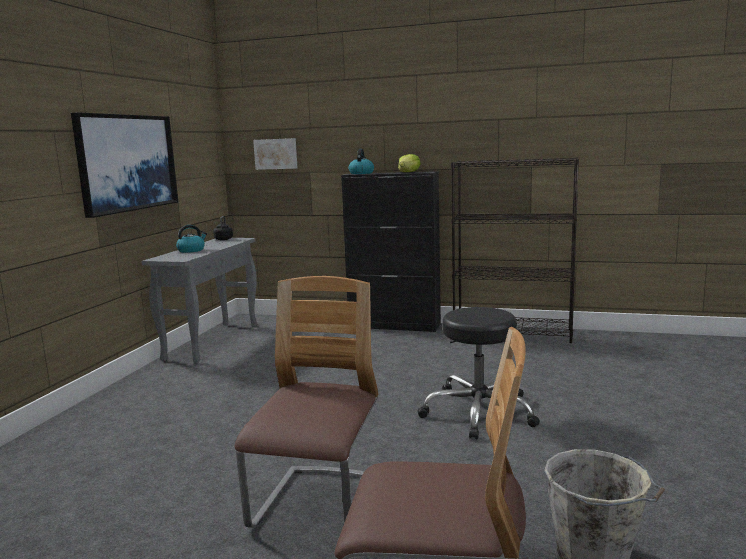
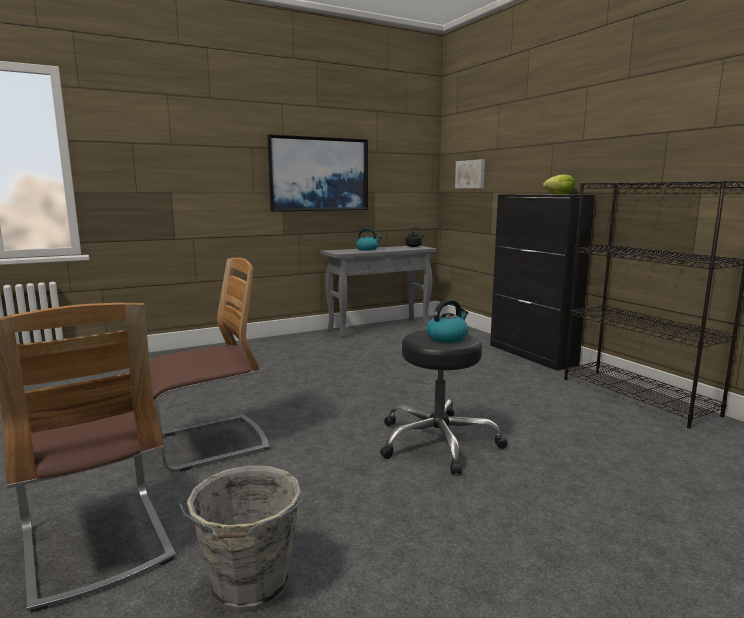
camera: 45 degrees right, 0 degrees up
kettle [348,149,374,174] -> kettle moved to [427,299,469,343]

